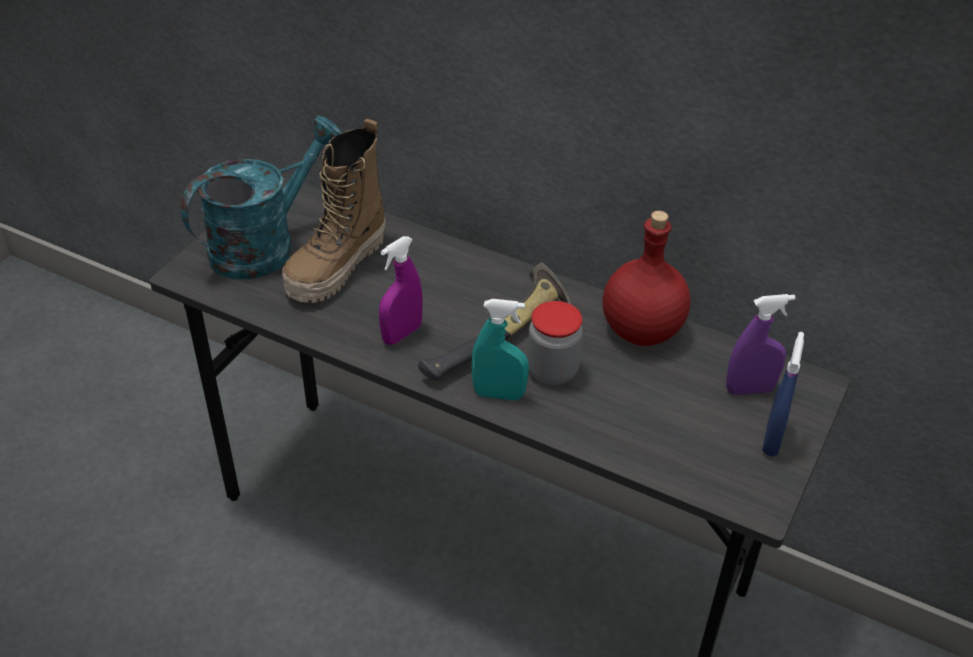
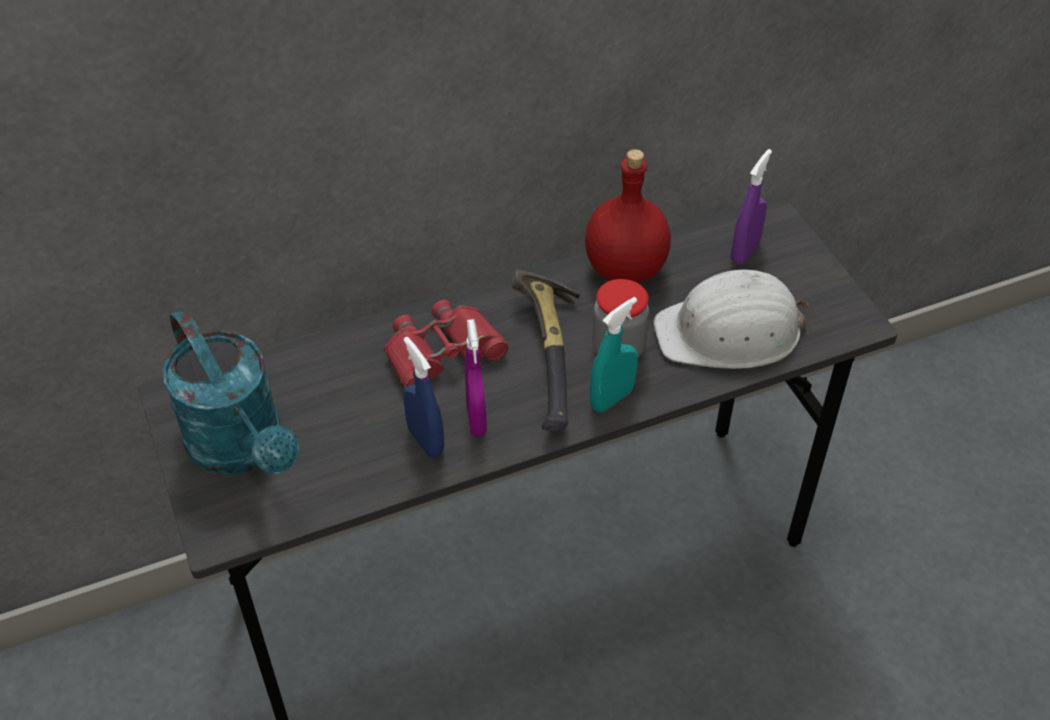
camera: 50 degrees left, 5 degrees up
turquoise watering can [181,116,342,279] -> turquoise watering can turned 150 degrees clockwise [163,309,299,475]
boot [282,119,386,303] -> none
blue spray bottle [762,332,804,456] -> blue spray bottle moved to [403,337,444,458]
none -> red binoculars [384,300,509,389]
none -> white hard hat [654,270,808,369]

